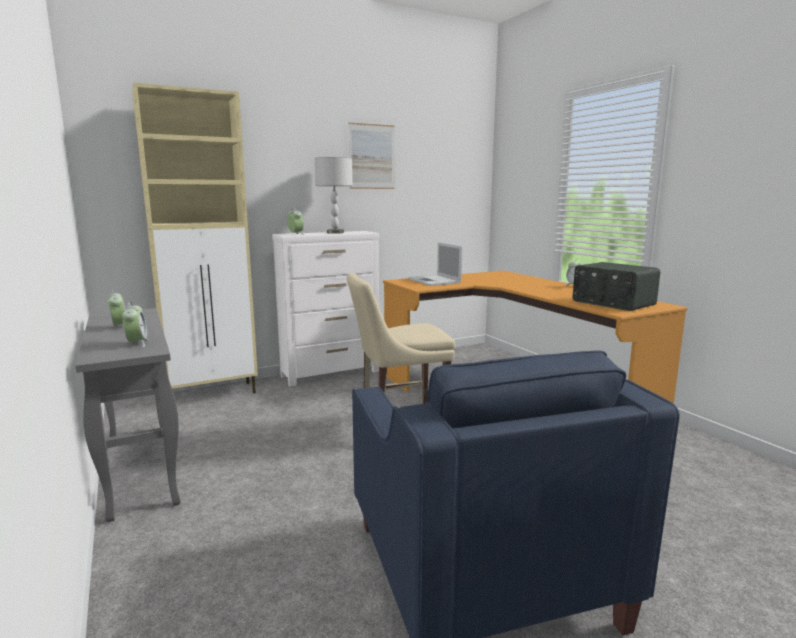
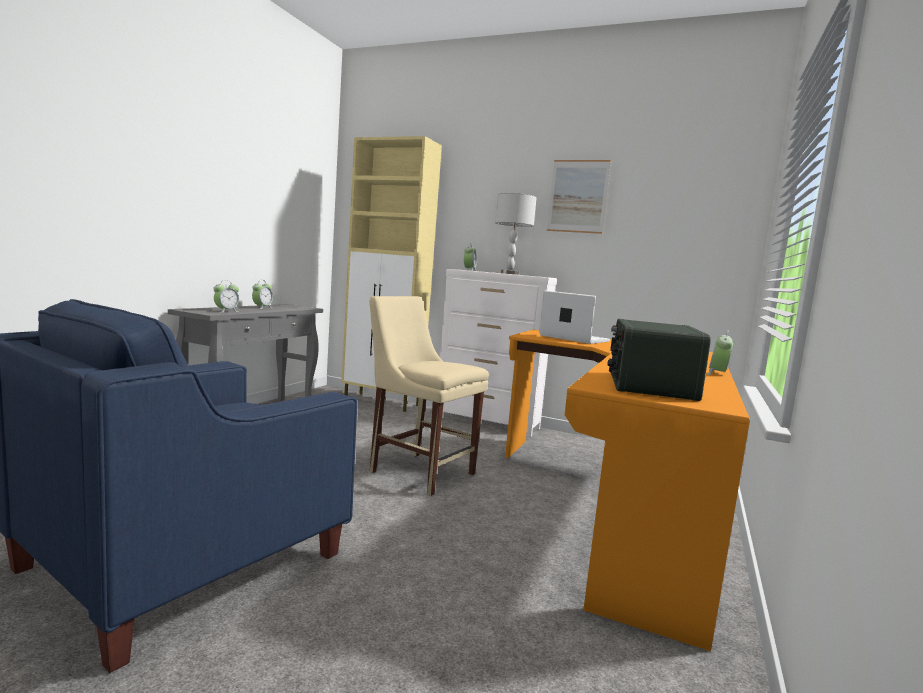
camera: 50 degrees right, 5 degrees down
laptop [408,242,463,286] -> laptop turned 105 degrees clockwise [539,290,610,344]

